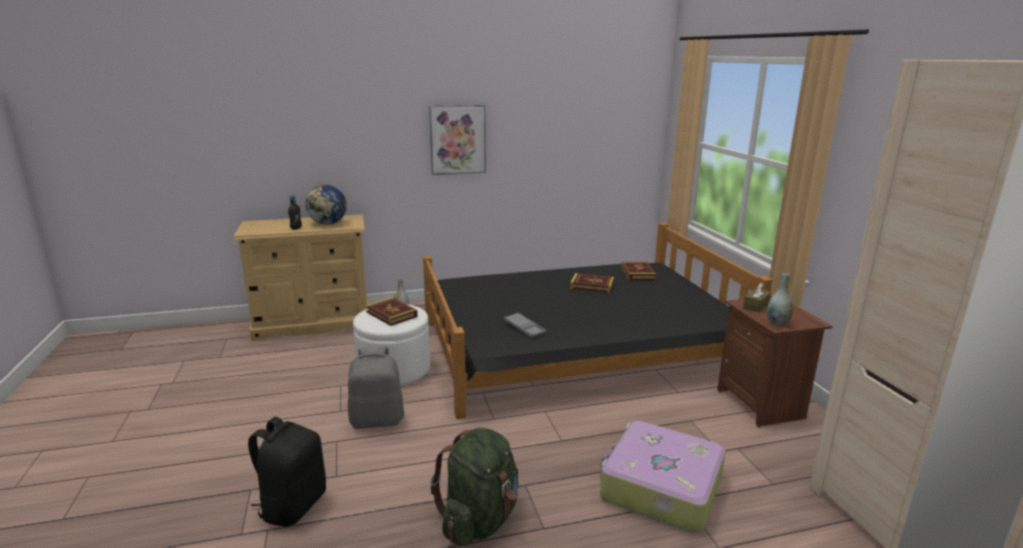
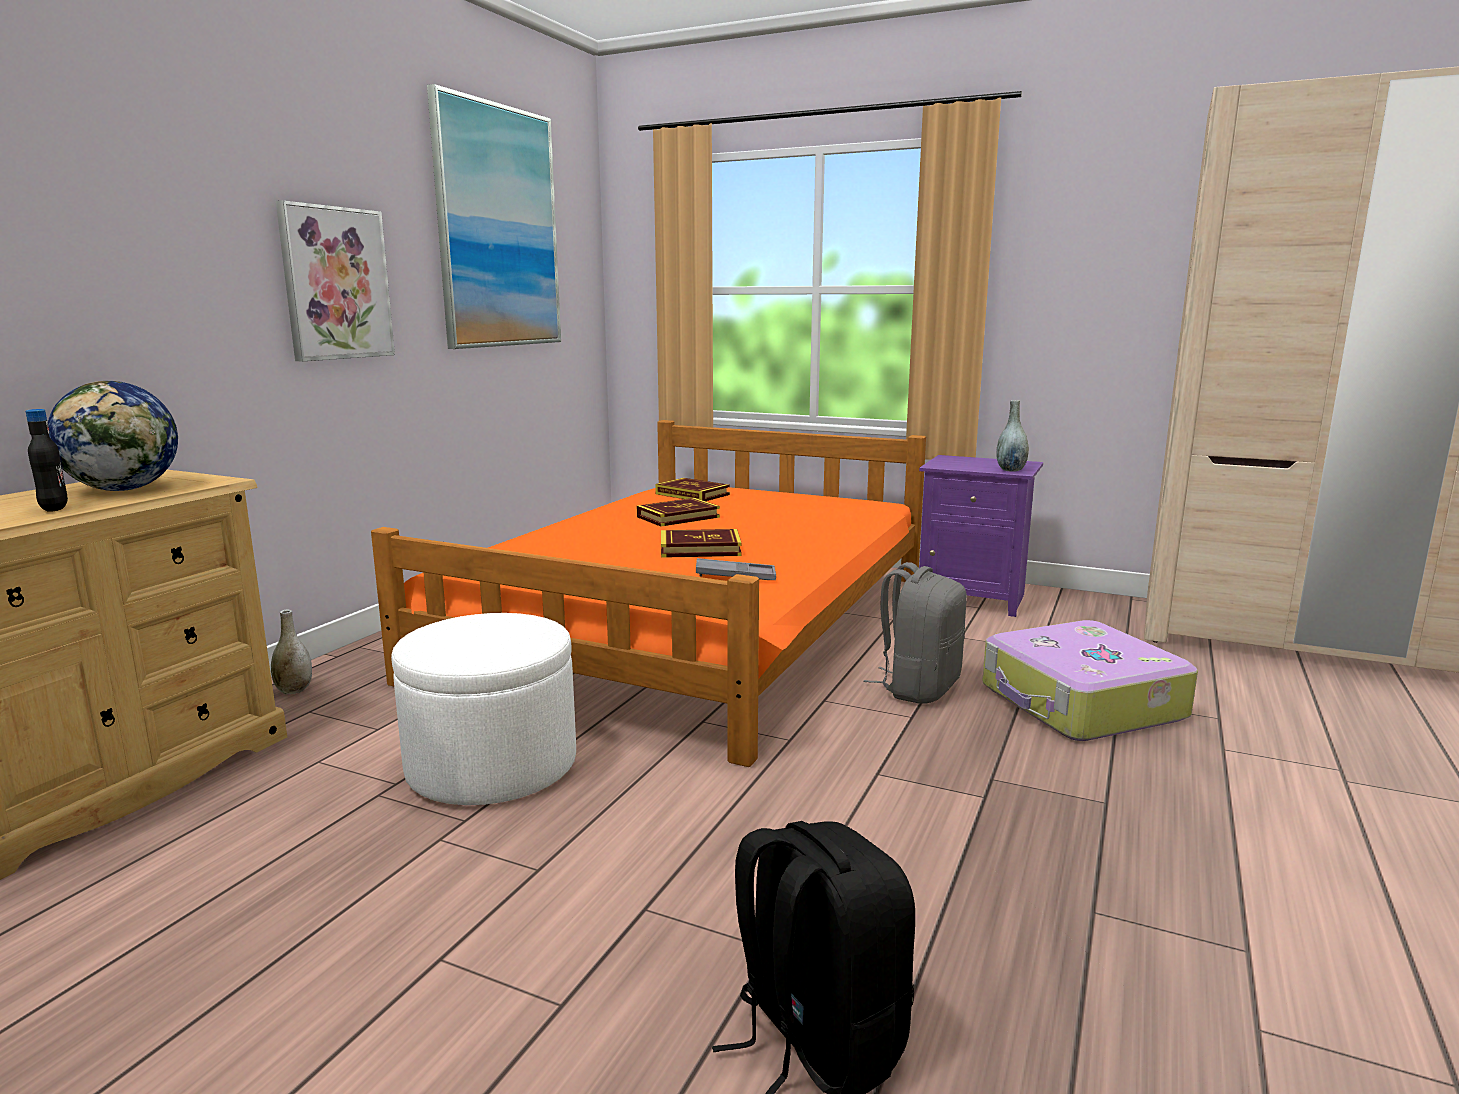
camera: 50 degrees left, 5 degrees down
grey backpack [348,347,404,429] -> grey backpack moved to [864,562,967,704]
book [366,297,418,326] -> book moved to [661,529,742,558]
black bed [423,222,772,419] -> orange bed [371,420,926,767]
green backpack [431,428,518,546] -> none
brown nightstand [717,296,832,428] -> purple nightstand [919,455,1043,617]
brown tissue box [743,282,771,313] -> none
none -> picture [427,84,561,349]

